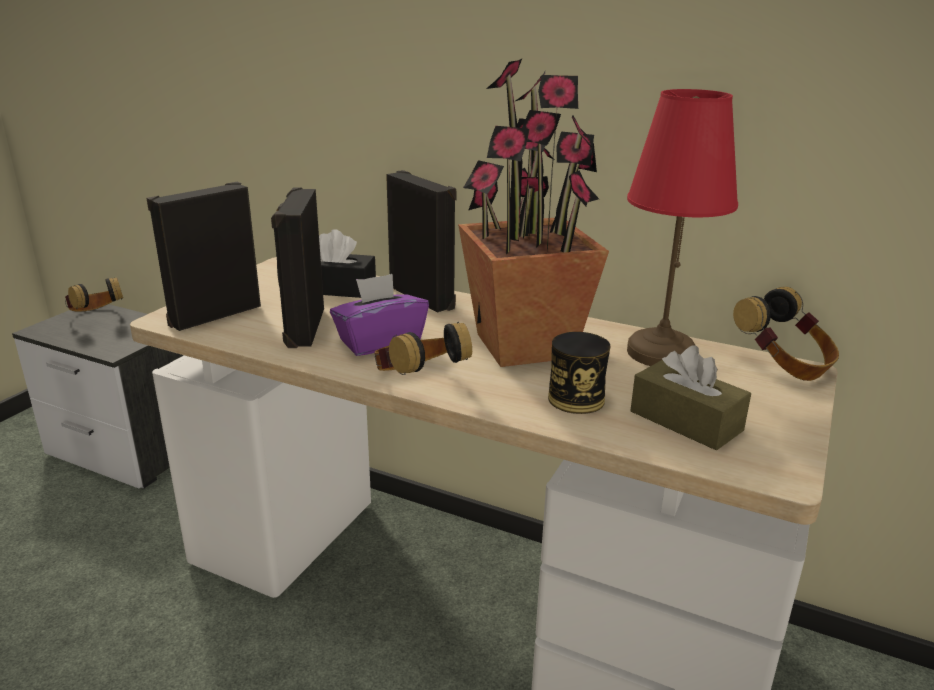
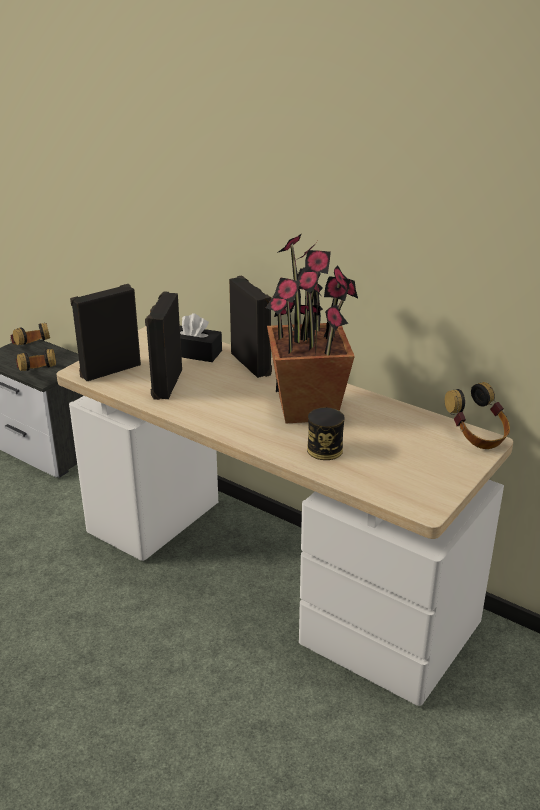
camera: 10 degrees right, 5 degrees up
purple tissue box [330,274,429,356] -> none
headphones [374,322,472,375] -> headphones moved to [16,349,56,371]
red table lamp [627,89,738,366] -> none
brown tissue box [630,345,751,450] -> none

